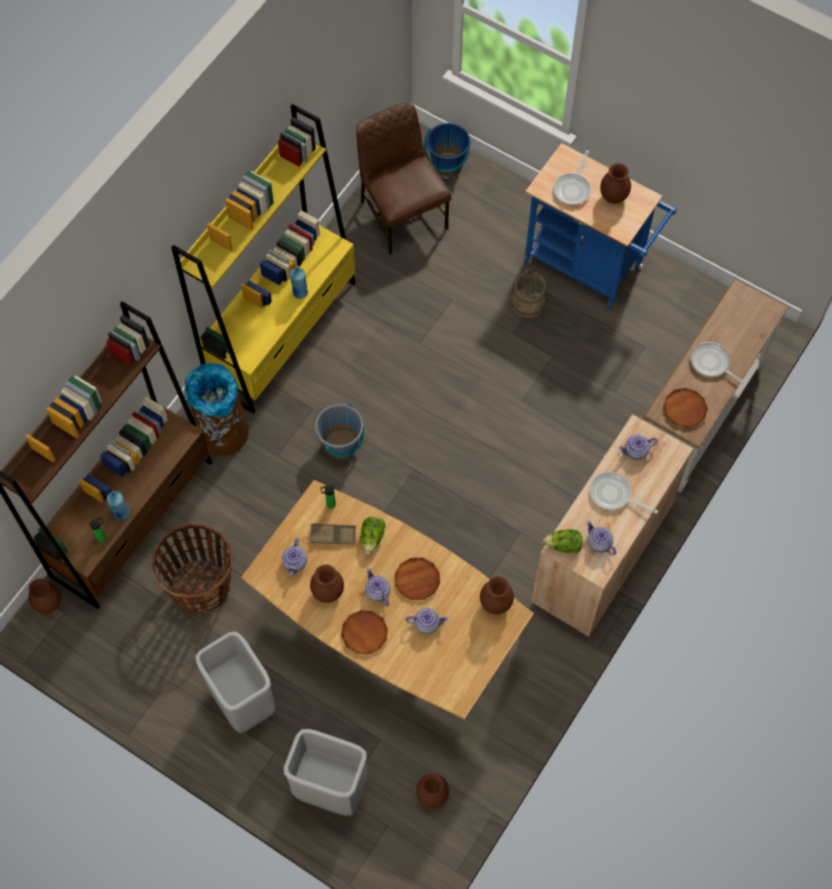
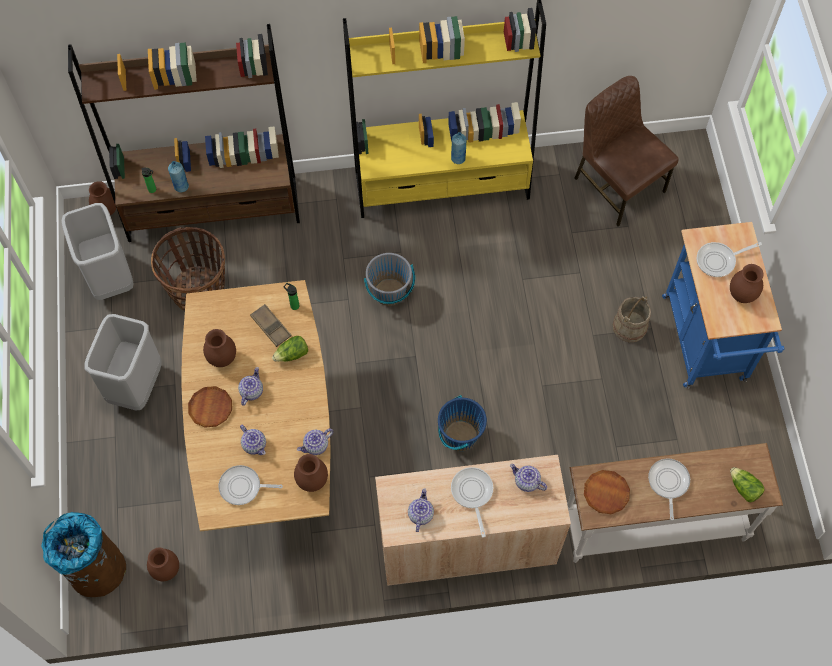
camera: 50 degrees right, 0 degrees up
brown trash can [184,363,249,456] -> brown trash can moved to [41,512,126,597]
teapot [282,538,307,576] -> teapot moved to [297,429,333,455]
grey trash can [284,729,367,816] -> grey trash can moved to [61,203,134,300]
brown chair [356,102,451,255] -> brown chair turned 60 degrees counterclockwise [574,76,679,226]
brown plate [395,558,440,600] -> none
blue bucket [424,123,470,177] -> blue bucket moved to [438,395,487,451]
lettuce [543,529,582,553] -> lettuce moved to [730,467,765,503]
none -> frying pan [219,465,283,505]

